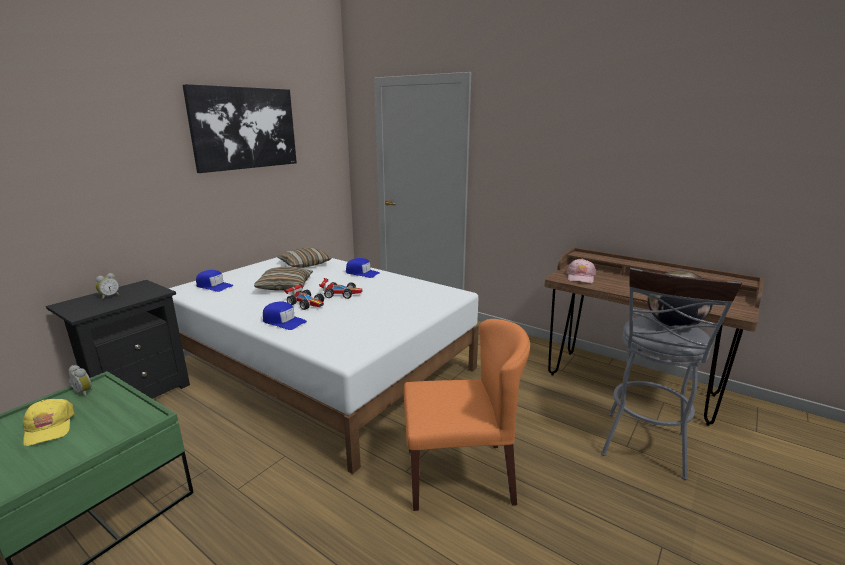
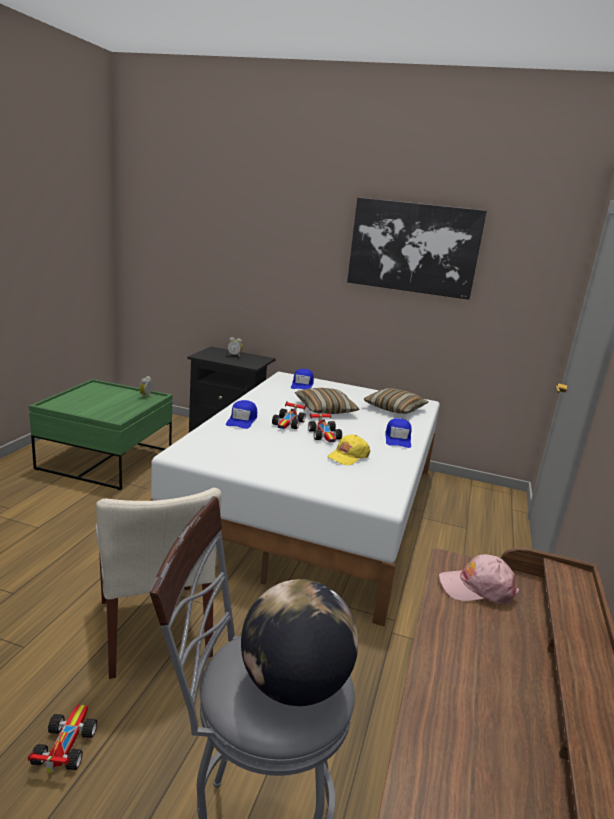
camera: 70 degrees right, 0 degrees up
yellow cap [22,399,75,446] -> yellow cap moved to [327,435,370,465]
orange chair [403,319,530,511] -> beige chair [96,488,221,679]
none -> toy car [28,704,97,773]

